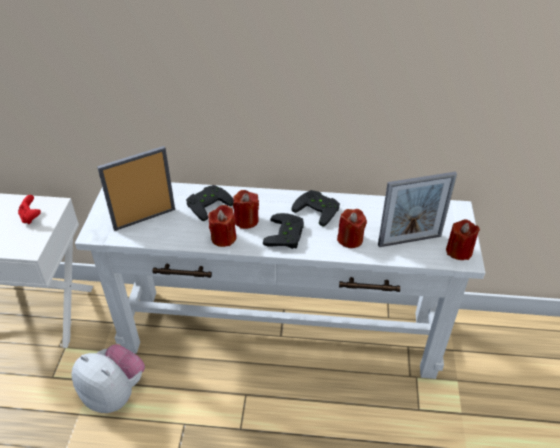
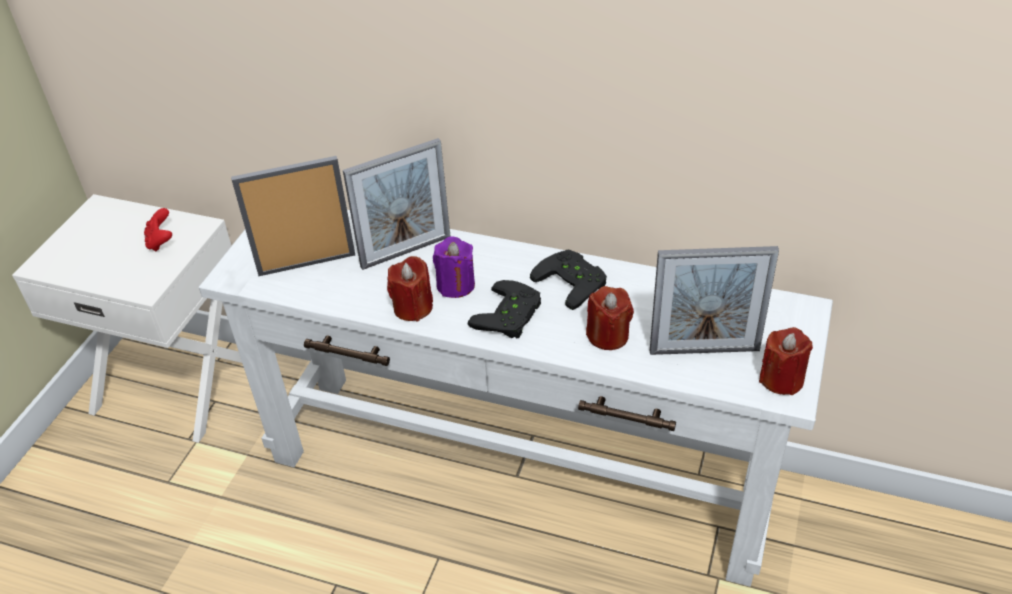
camera: 15 degrees right, 0 degrees up
plush toy [72,344,145,413] -> none
black game controller [186,185,234,221] -> picture frame [343,138,451,270]
red candle [233,190,259,229] -> purple candle [433,237,475,298]

